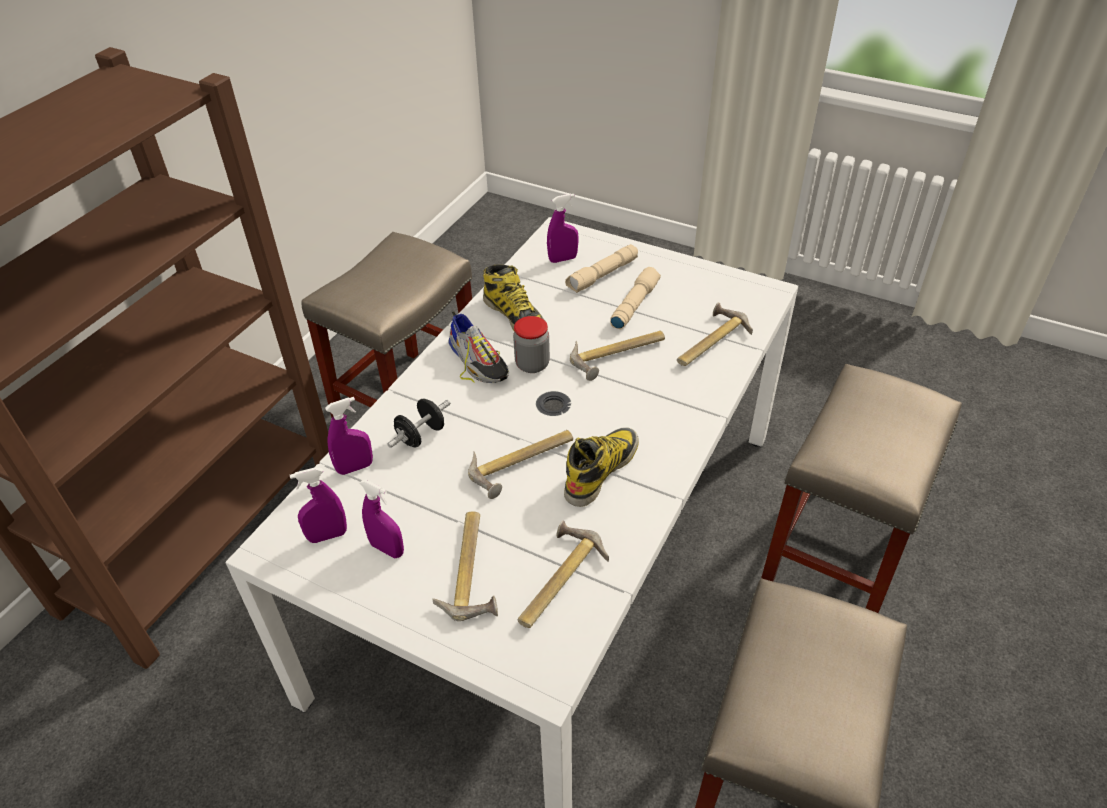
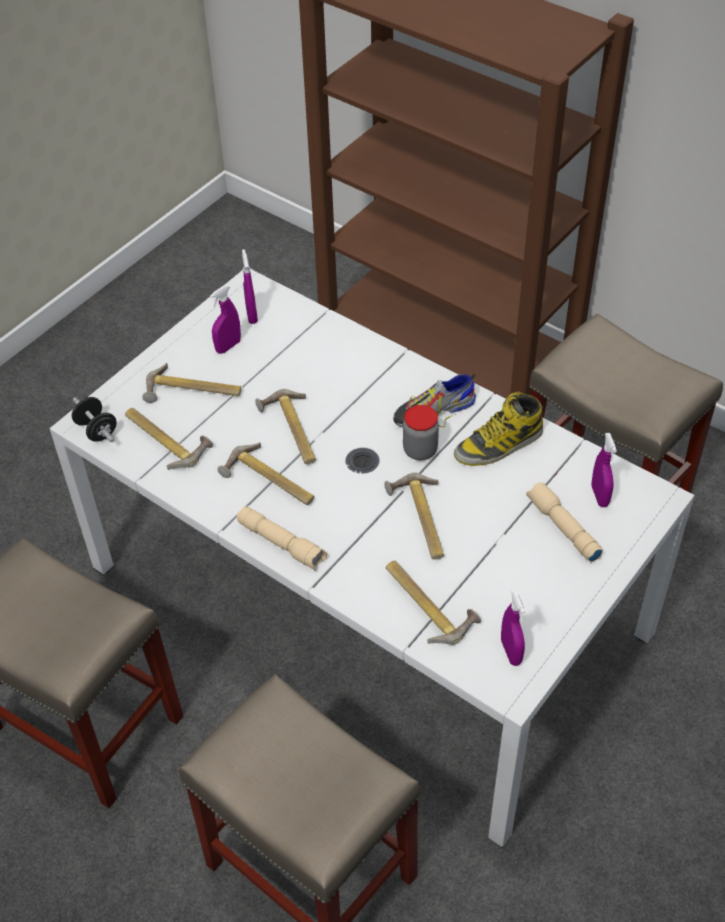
camera: 100 degrees right, 5 degrees up
purple spray bottle [325,397,373,475] -> purple spray bottle moved to [501,590,525,666]
black dumbbell [387,398,450,448] -> black dumbbell moved to [72,397,117,442]
boot [564,427,639,507] -> hammer [217,442,314,505]
beige flashlight [610,267,661,329] -> beige flashlight moved to [237,506,327,570]

